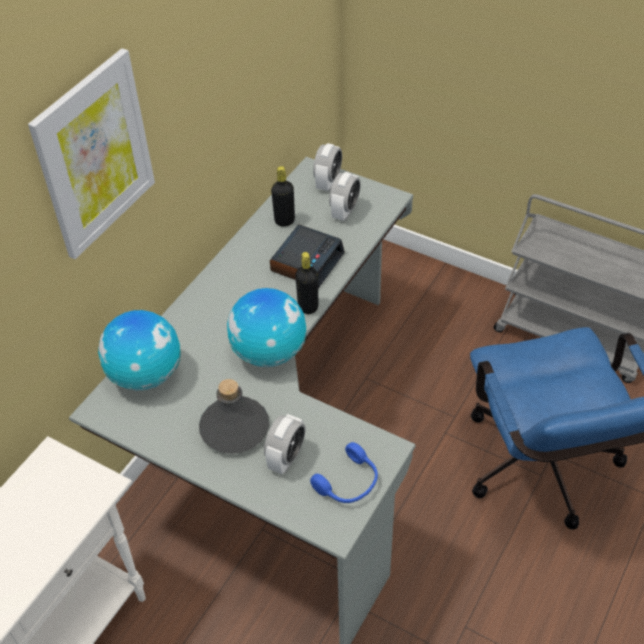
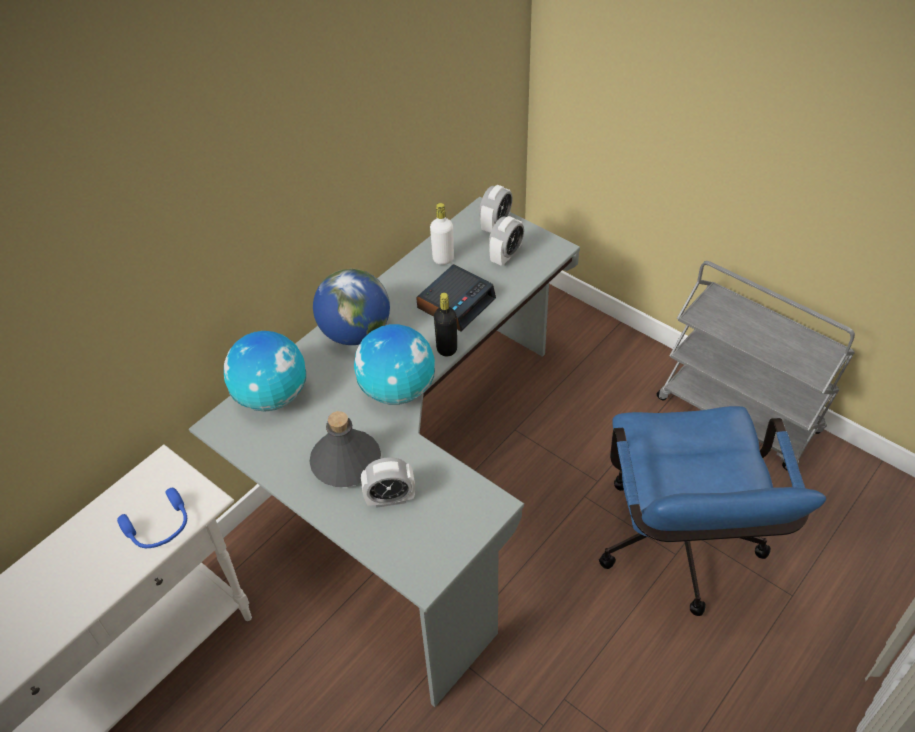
camera: 10 degrees right, 0 degrees up
picture [28,48,155,259] -> none
alarm clock [264,414,305,475] -> alarm clock turned 45 degrees clockwise [361,457,415,508]
black bottle [271,166,295,227] -> white bottle [430,203,454,265]
blue headphones [310,442,378,503] -> blue headphones moved to [117,488,187,548]
none -> globe [313,269,390,345]

